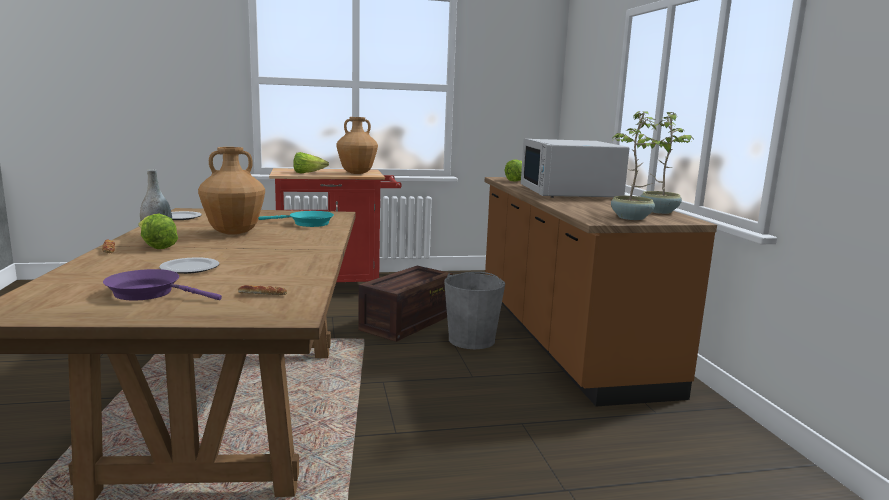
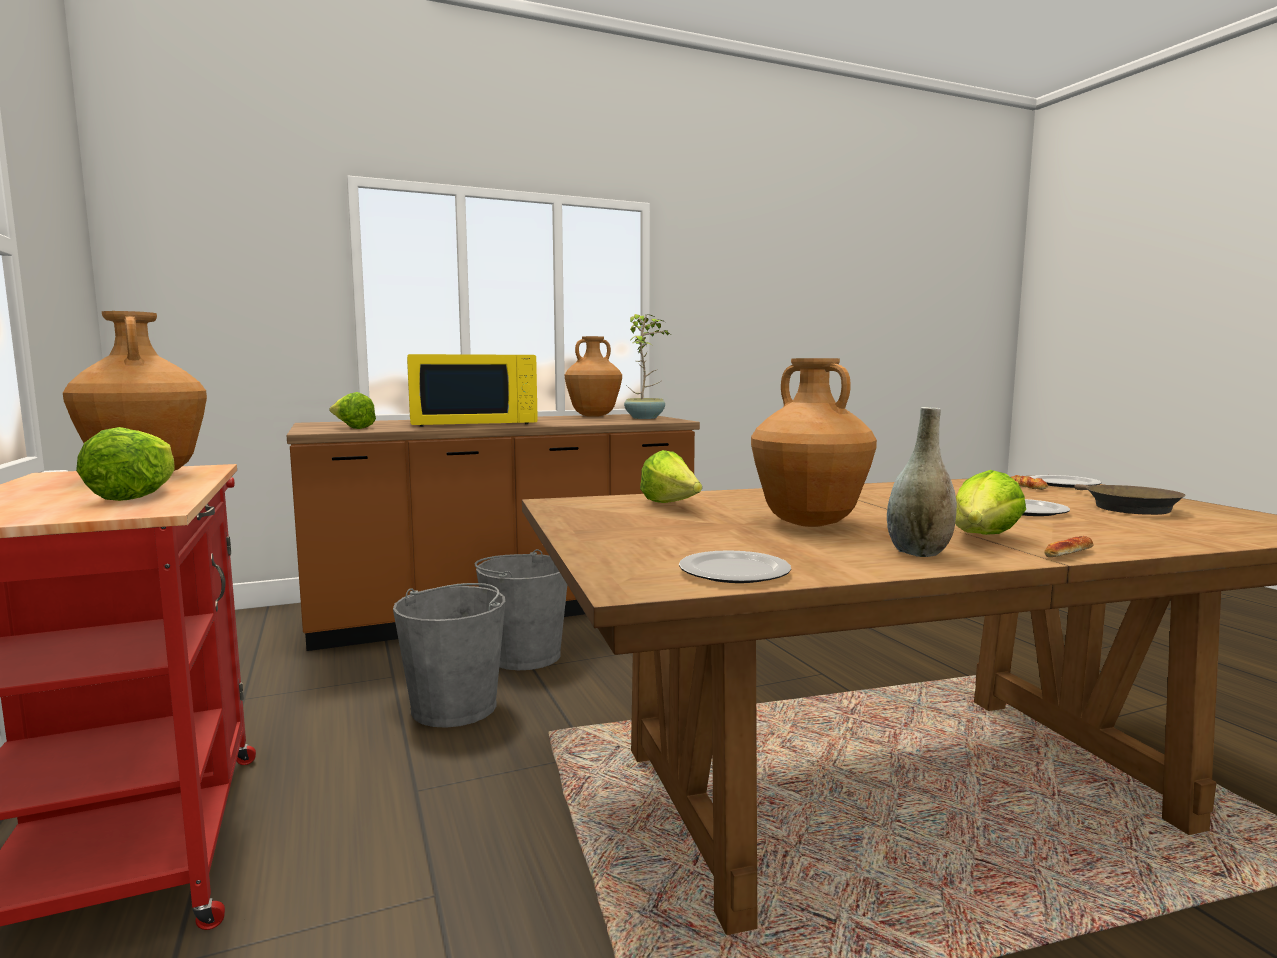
camera: 100 degrees left, 5 degrees down
purple frying pan [103,269,222,301] -> brown frying pan [1074,484,1186,515]
turquoise frying pan [258,211,334,227] -> lettuce [640,450,702,503]
crate [358,266,453,342] -> grey bucket [393,583,506,728]
white microwave [521,139,629,198] -> yellow microwave [407,354,538,427]
potted plant [633,112,695,214] -> brown vase [565,336,622,417]
none -> plate [1030,475,1102,488]

